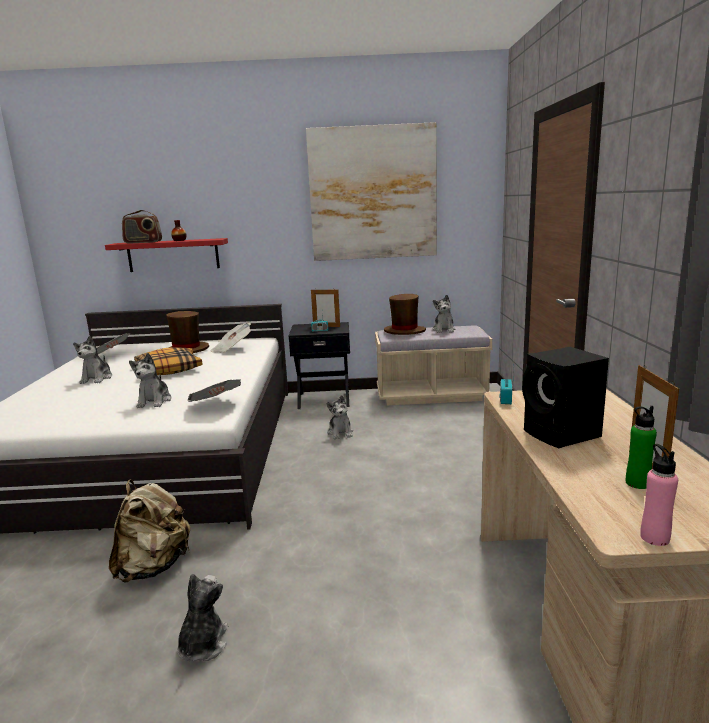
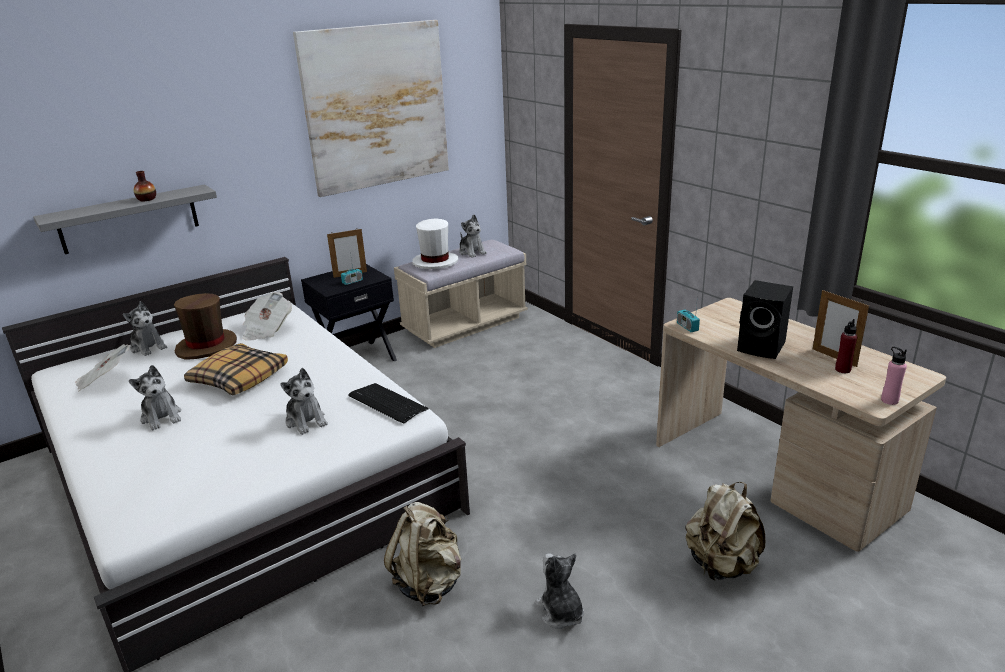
camera: 35 degrees left, 10 degrees up
red shelf [105,238,228,272] -> grey shelf [33,184,217,254]
radio [122,210,162,243] -> none
newspaper [188,379,241,402] -> keyboard [348,383,428,423]
plush toy [326,395,353,439] -> plush toy moved to [123,301,167,356]
brown hat [384,294,426,335] -> white hat [412,218,458,269]
green bottle [626,406,657,489] -> red bottle [835,319,857,373]
none -> beige backpack [686,482,765,581]

